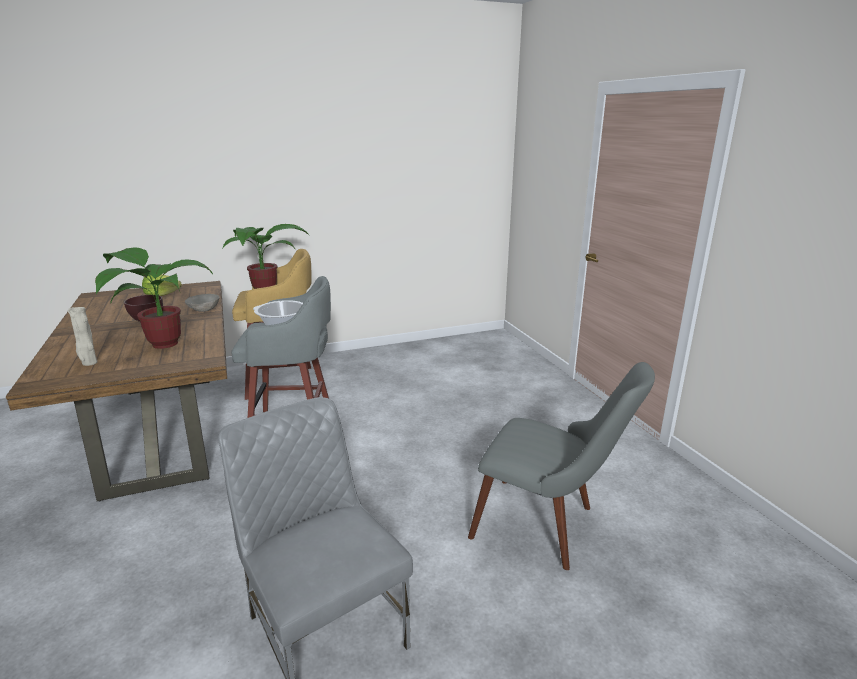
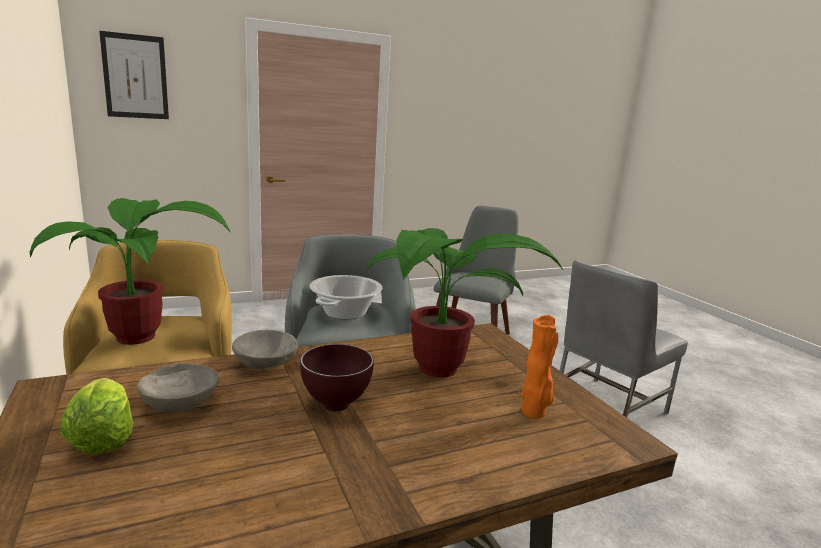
camera: 95 degrees left, 5 degrees down
beige vase [67,307,97,366] -> orange vase [521,315,558,419]
none -> picture [99,31,169,119]
none -> grey bowl [137,363,219,413]

